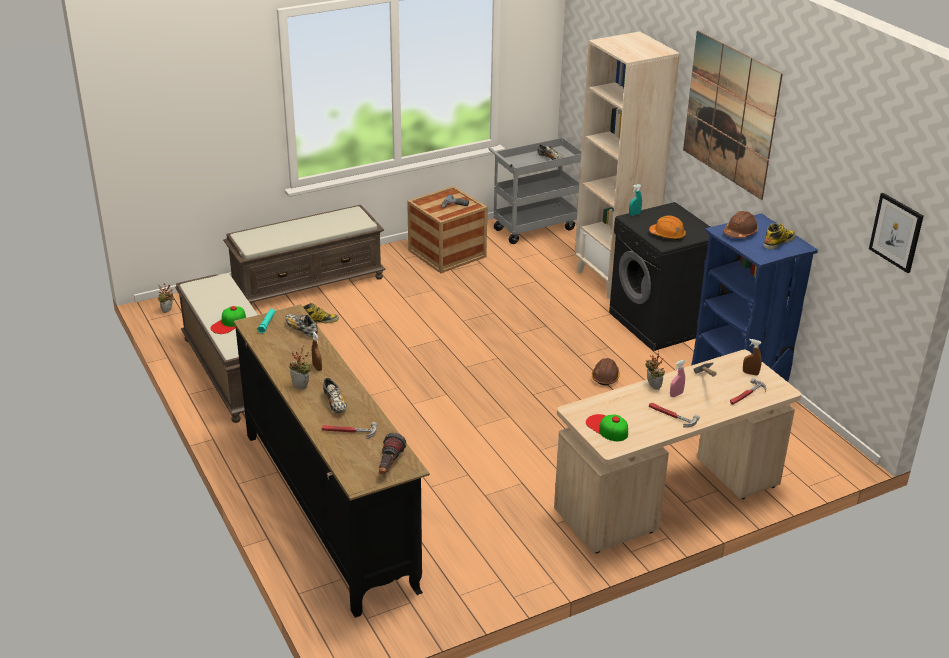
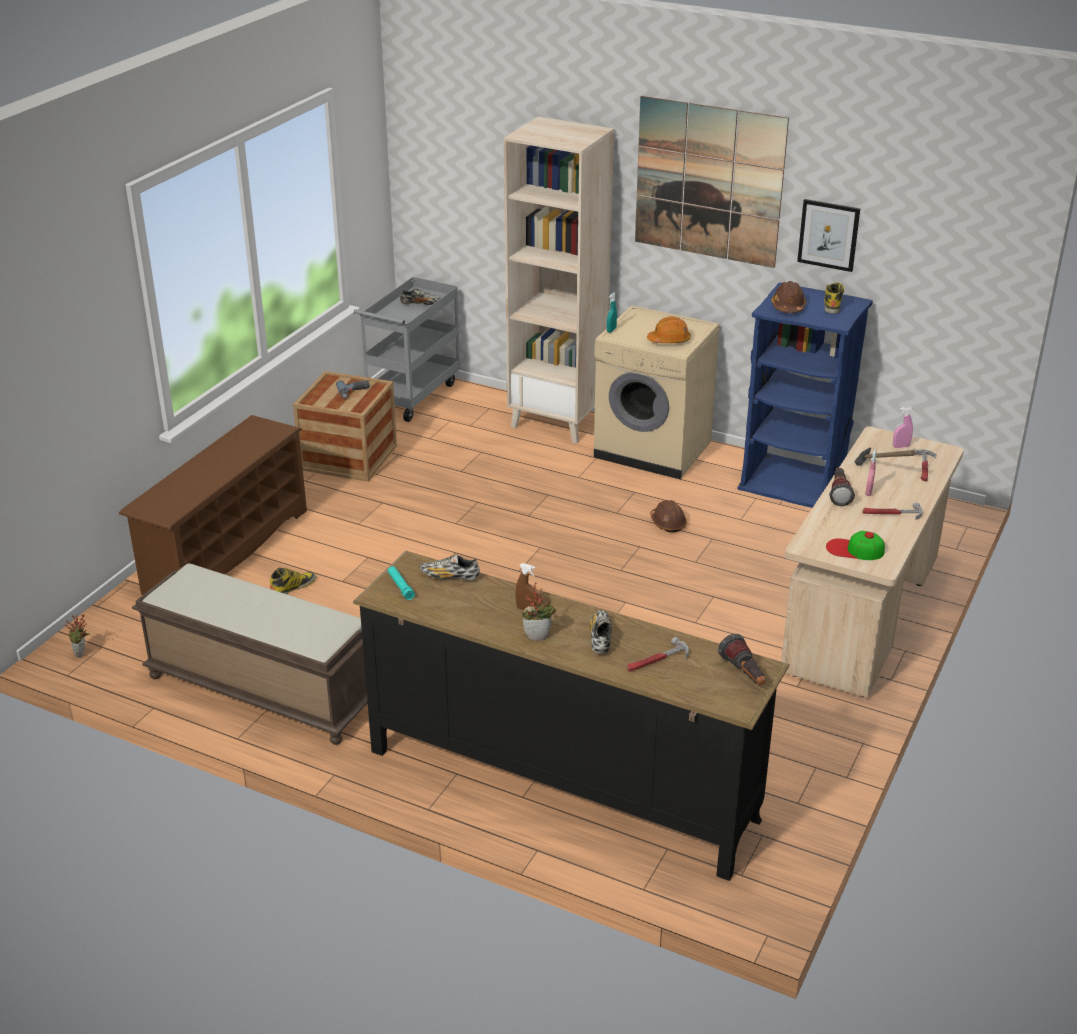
camera: 35 degrees left, 0 degrees up
cap [210,306,246,334] -> none
brown bench [223,205,386,304] -> brown shoe rack [119,415,307,595]
shoe [323,378,347,413] -> shoe turned 120 degrees counterclockwise [589,610,612,654]
black washing machine [609,202,710,351] -> beige washing machine [594,305,720,479]
potted plant [645,351,665,390] -> flashlight [829,468,855,506]
brown spray bottle [743,339,762,376] -> pink spray bottle [893,407,913,448]
picture [869,193,924,273] -> picture moved to [797,199,860,272]

